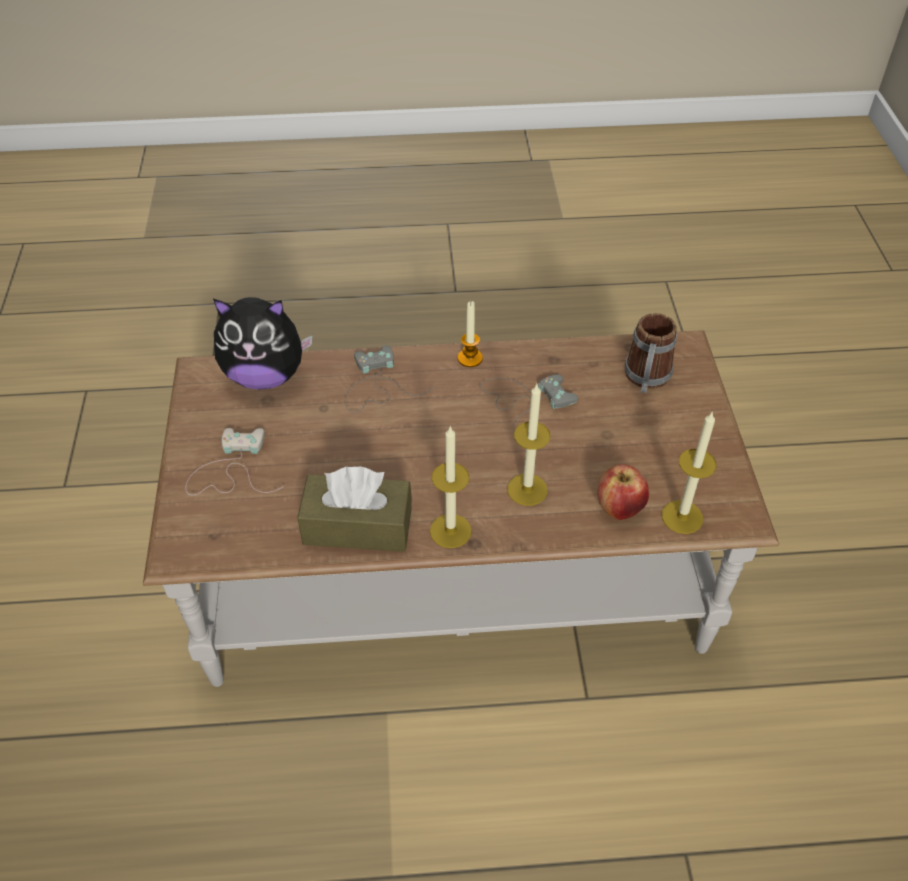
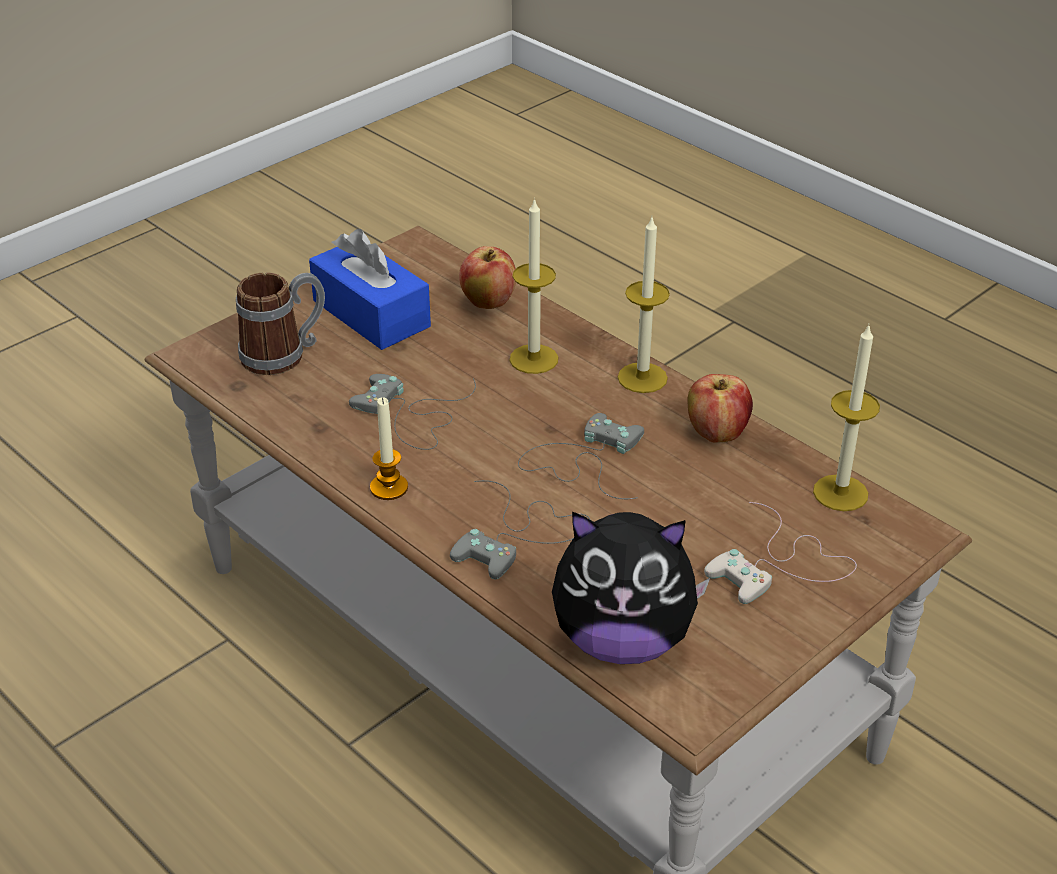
camera: 130 degrees left, 10 degrees down
plush toy [213,297,313,390] -> plush toy turned 135 degrees clockwise [552,511,710,664]
brown tissue box [297,467,412,552] -> apple [687,374,753,443]
candle [662,411,717,534] -> candle moved to [813,324,880,511]
none -> blue tissue box [309,229,431,350]
none -> grey game controller [518,413,644,499]

